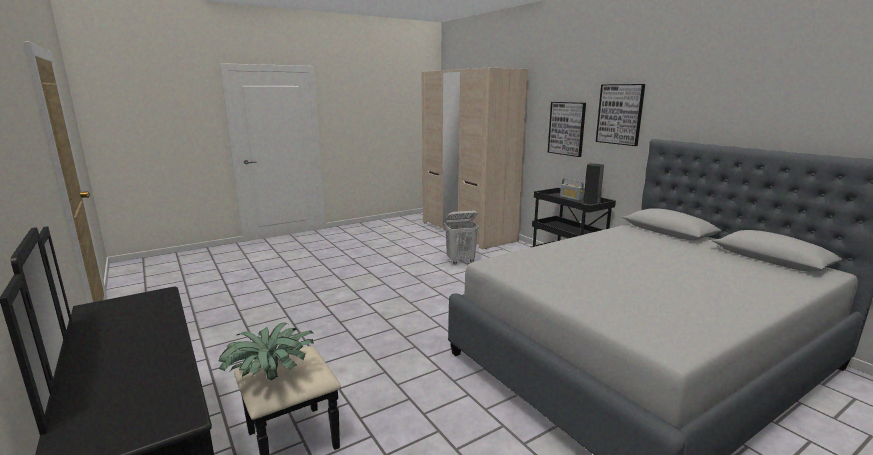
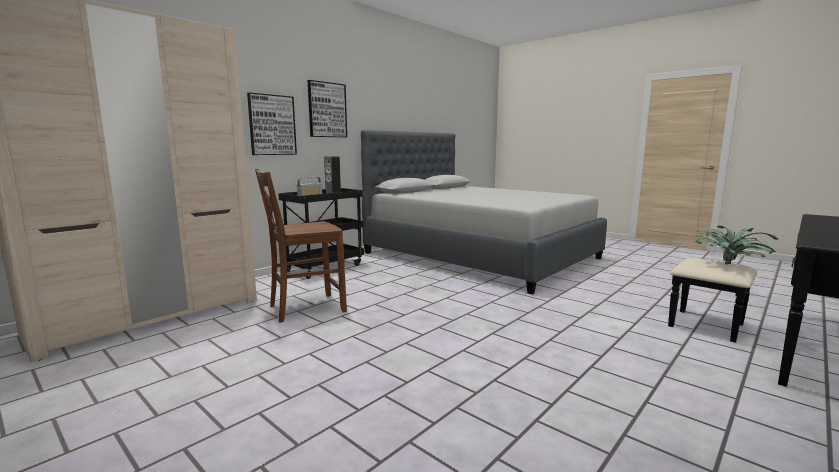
camera: 105 degrees left, 5 degrees down
white laundry basket [444,211,479,264] -> brown chair [255,169,347,323]

